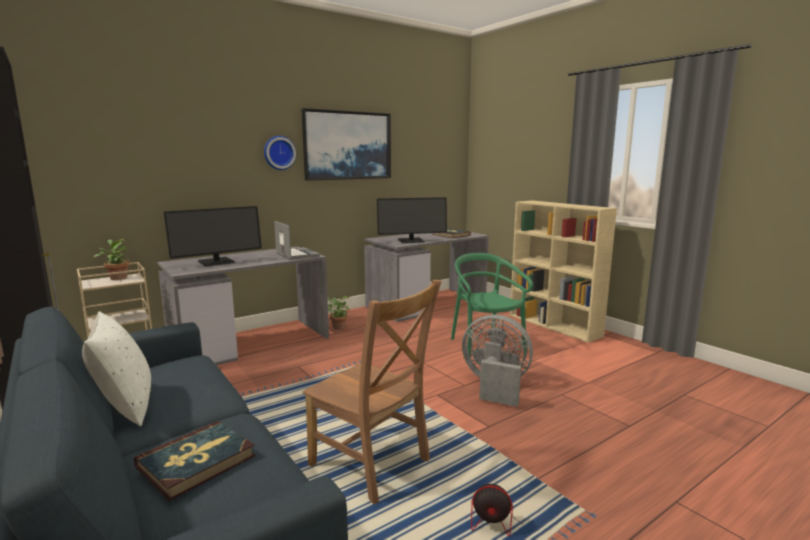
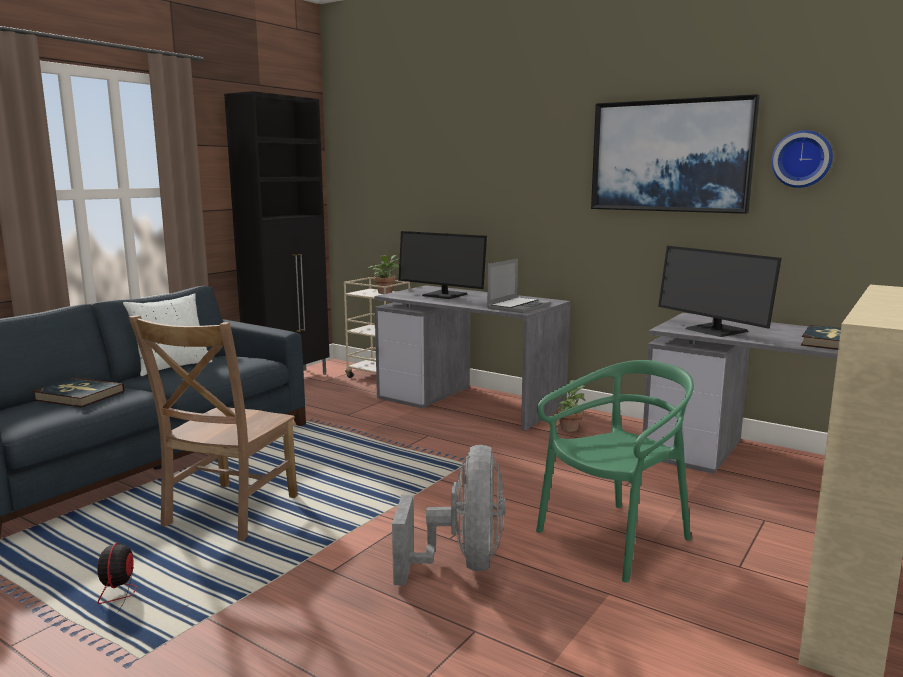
camera: 70 degrees right, 0 degrees up
wall clock [264,136,296,170] -> wall clock moved to [771,130,833,188]

